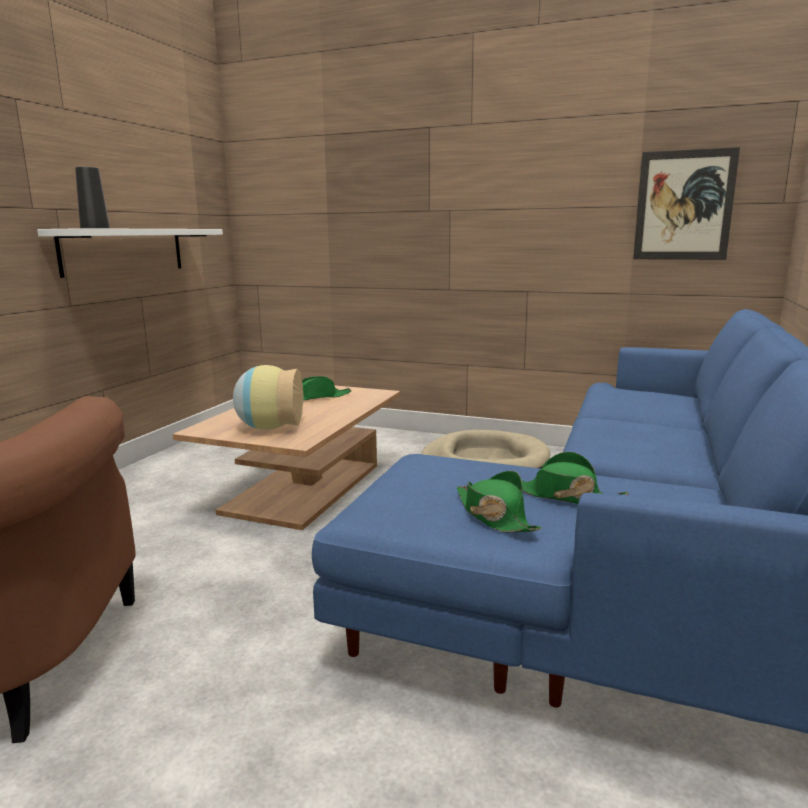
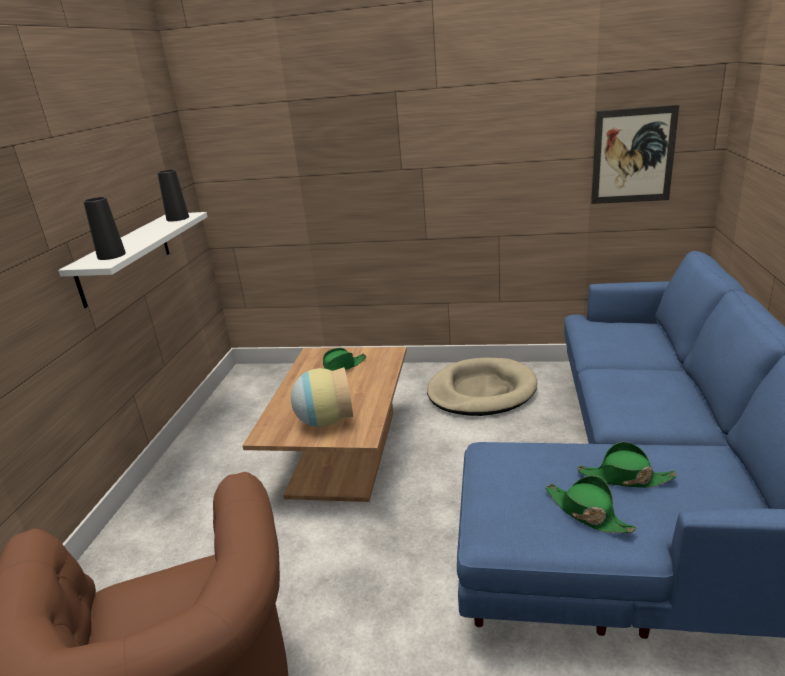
camera: 10 degrees left, 10 degrees up
none -> black vase [157,169,189,222]

